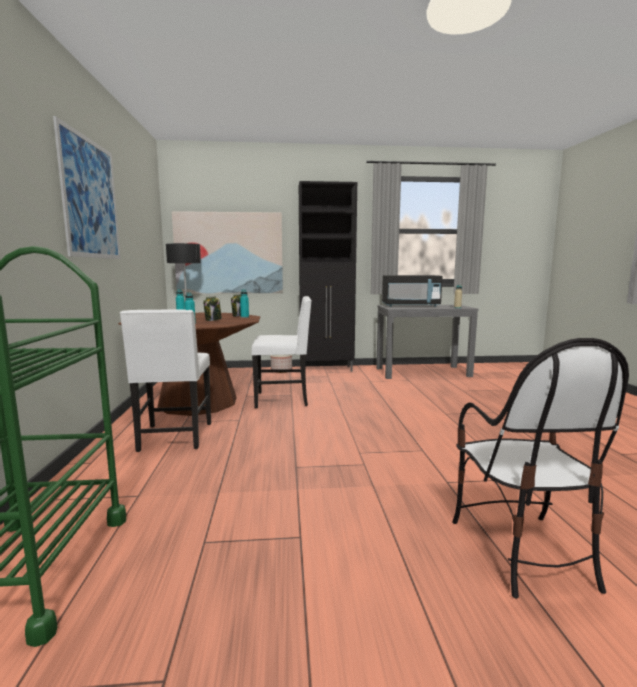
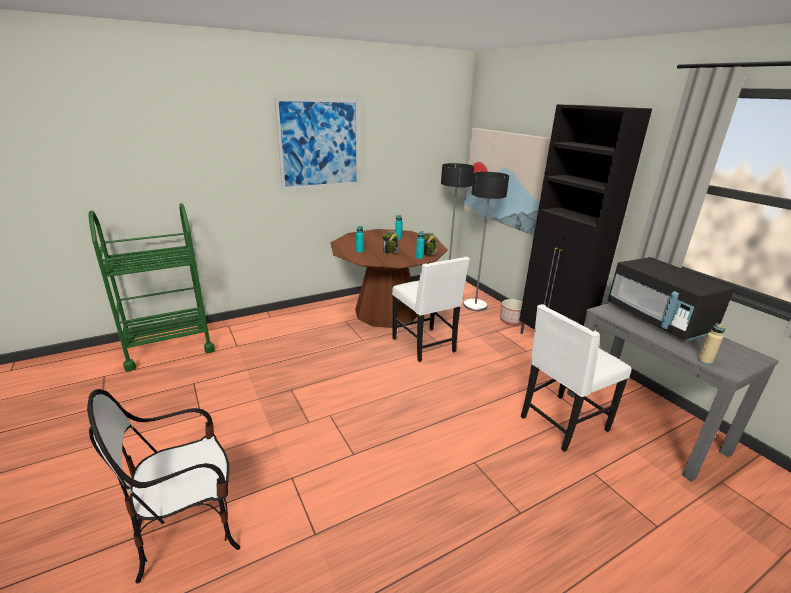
camera: 65 degrees right, 15 degrees up
white chair [120,309,211,452] -> white chair moved to [521,304,631,452]
none -> floor lamp [463,172,509,311]

